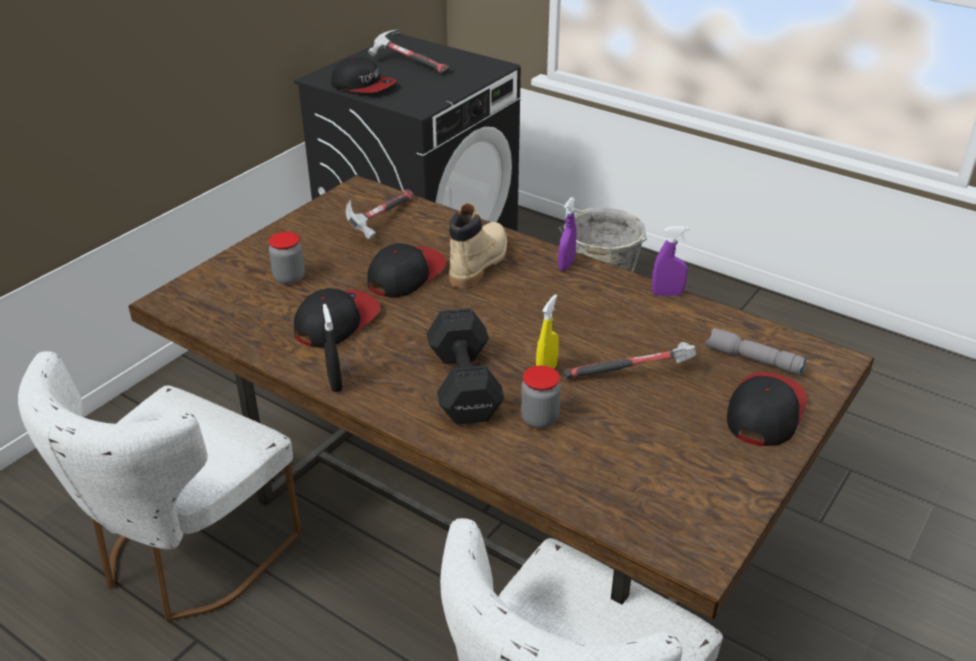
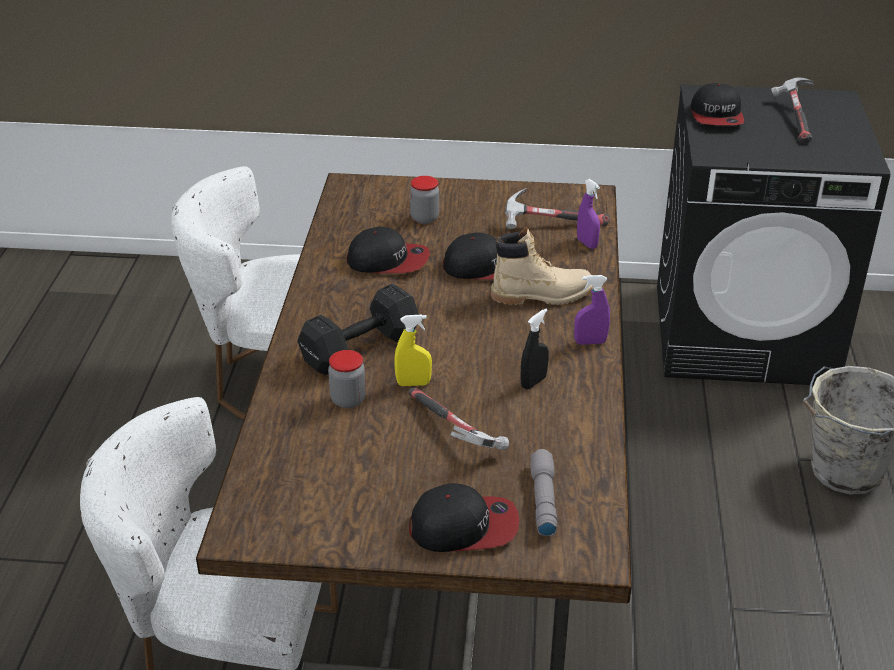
camera: 60 degrees right, 0 degrees up
black spray bottle [323,304,343,392] -> black spray bottle moved to [521,308,549,389]
purple spray bottle [652,226,689,296] -> purple spray bottle moved to [577,179,600,249]

